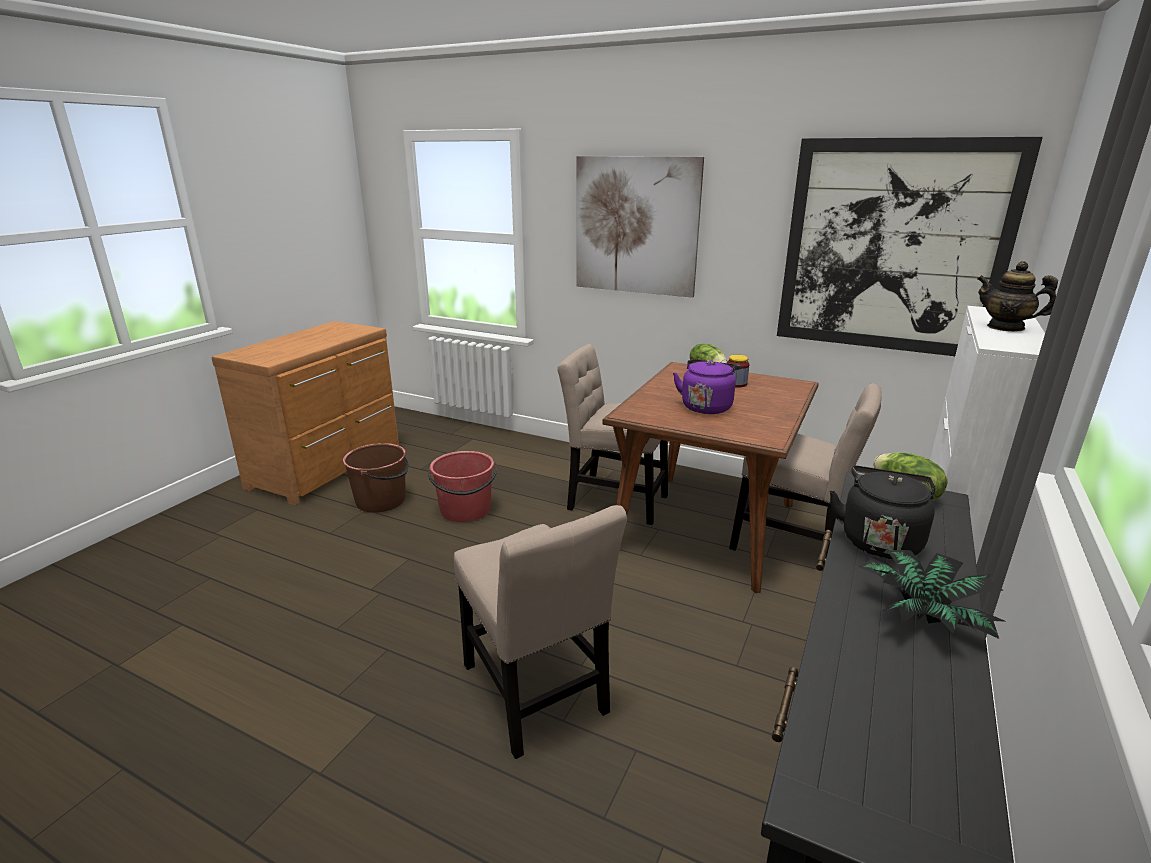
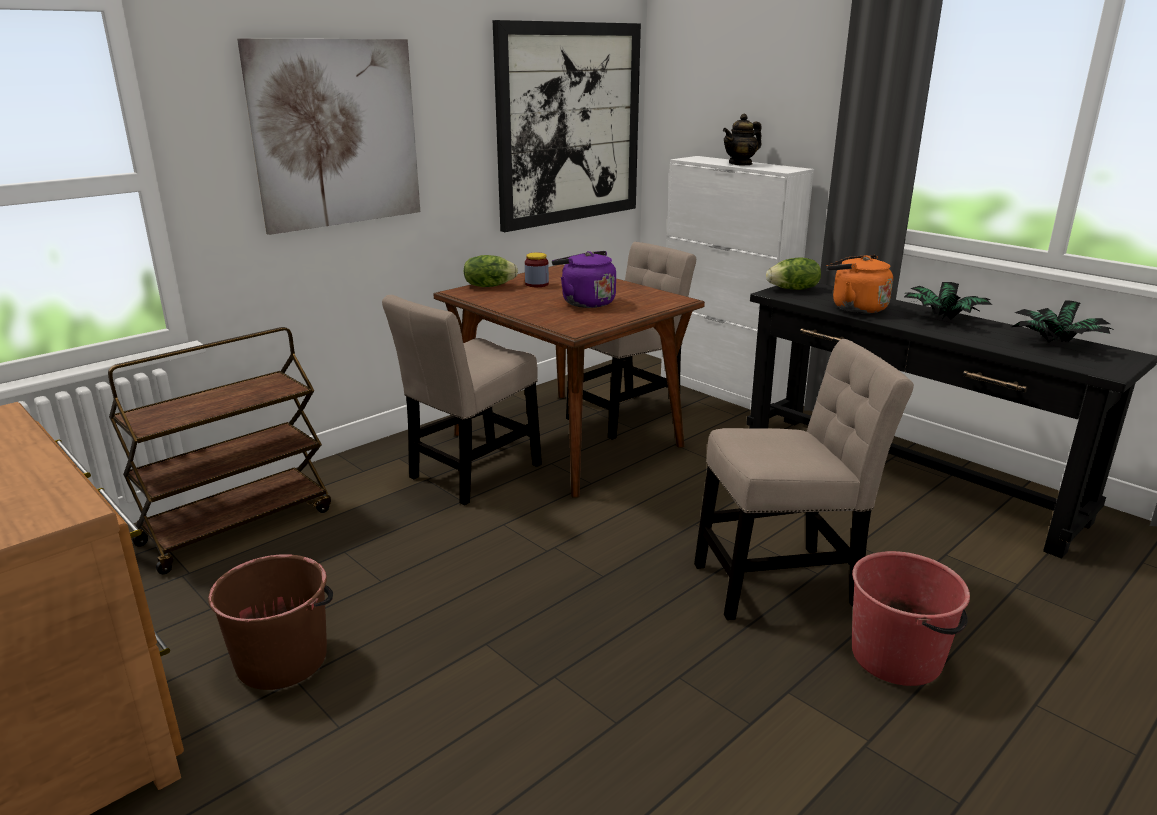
camera: 70 degrees left, 0 degrees up
red bucket [428,451,497,522] -> red bucket moved to [852,551,970,686]
black kettle [829,466,936,559] -> orange kettle [826,255,893,314]
none -> brown cart [108,327,331,574]
none -> potted plant [1012,300,1112,342]

